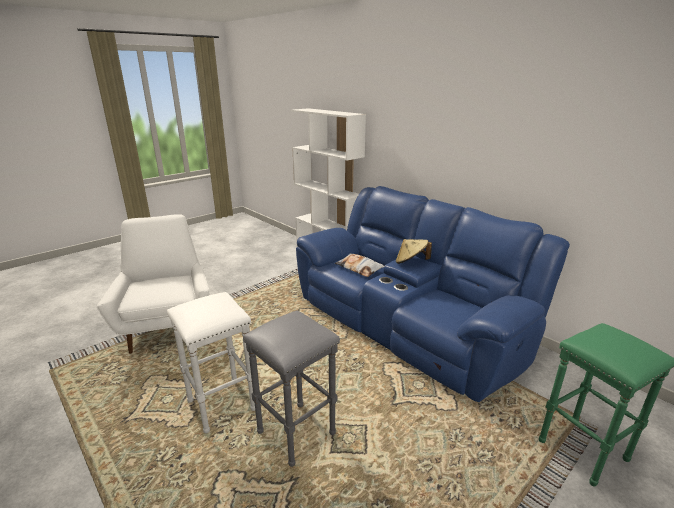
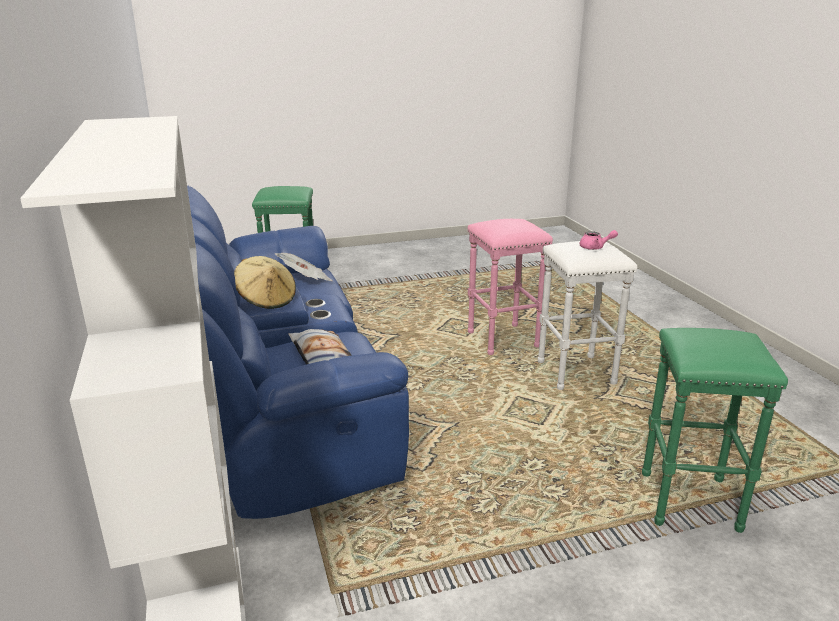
camera: 155 degrees left, 0 degrees up
white armchair [97,214,210,354] -> green stool [642,328,788,533]
grey stool [243,310,340,467] -> pink stool [468,219,553,355]
none -> newspaper [275,253,333,281]
none -> pink teapot [579,230,618,250]

